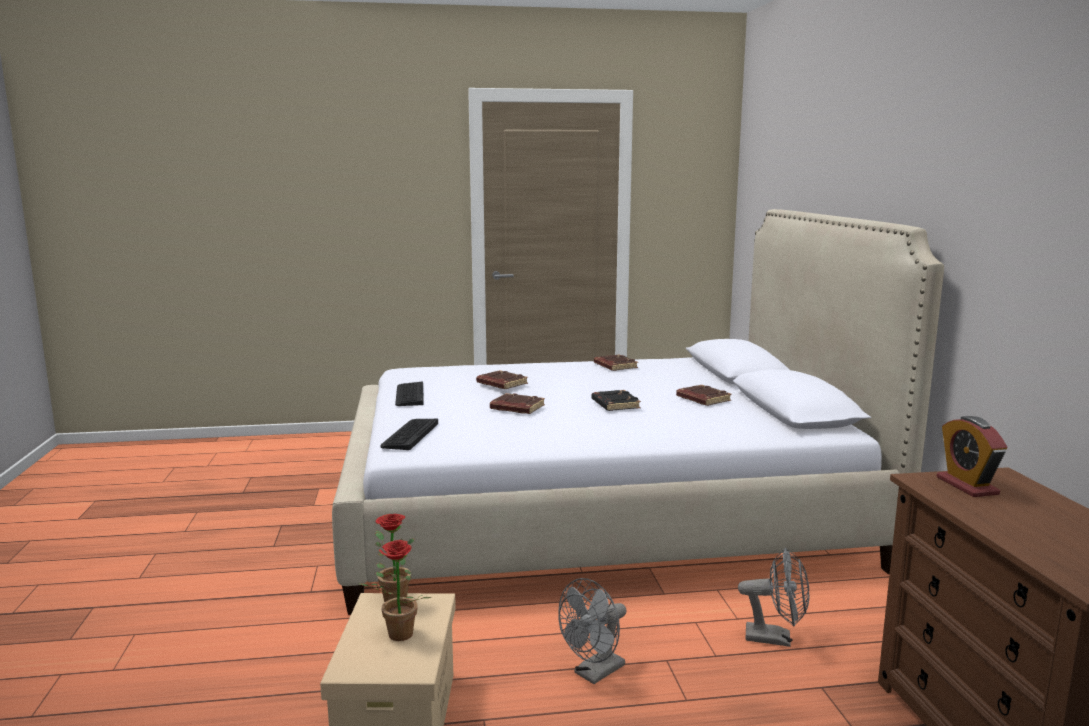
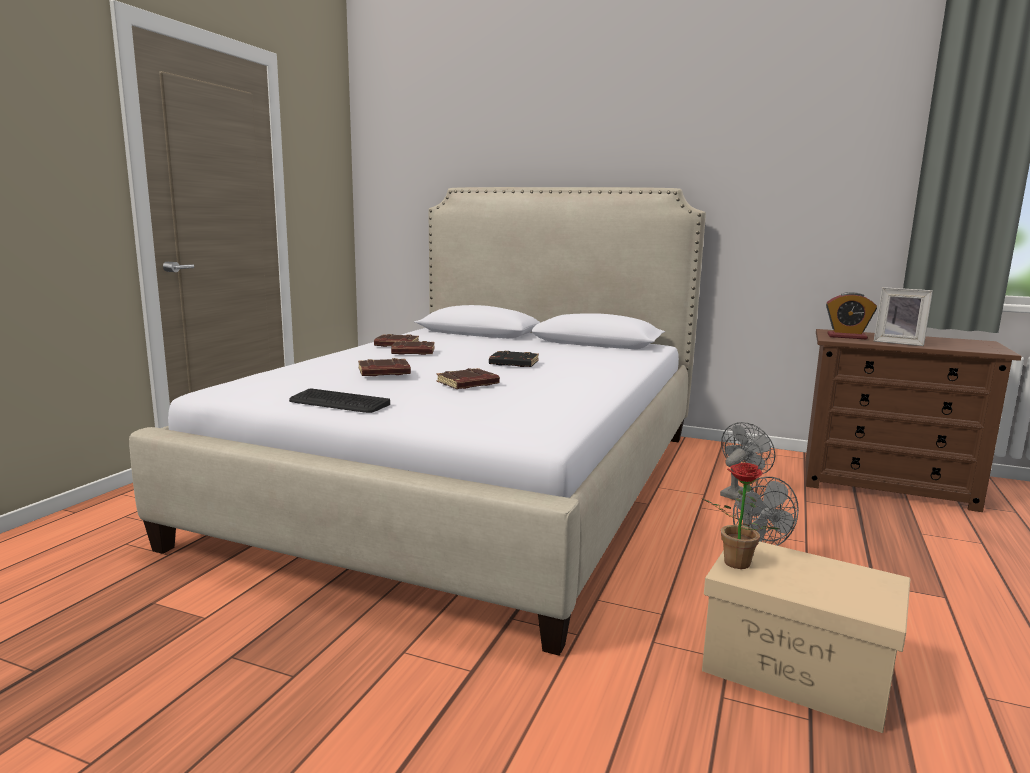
camera: 60 degrees left, 0 degrees up
potted plant [358,540,432,641] -> none
keyboard [380,419,438,450] -> none
brown book [676,385,732,406] -> brown book moved to [391,341,435,355]
none -> picture frame [874,287,933,346]

